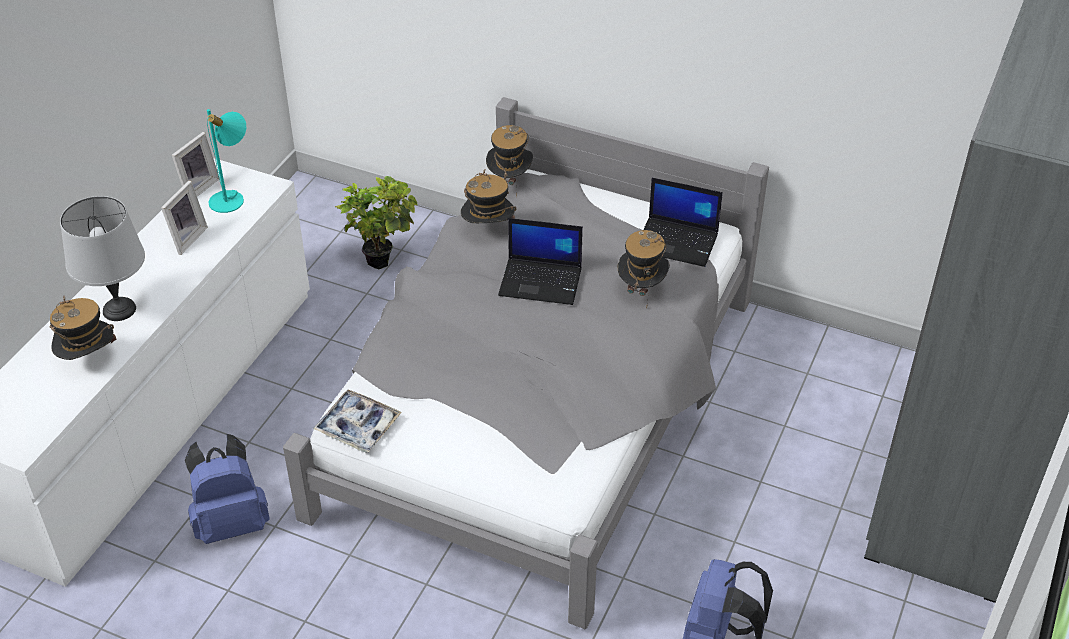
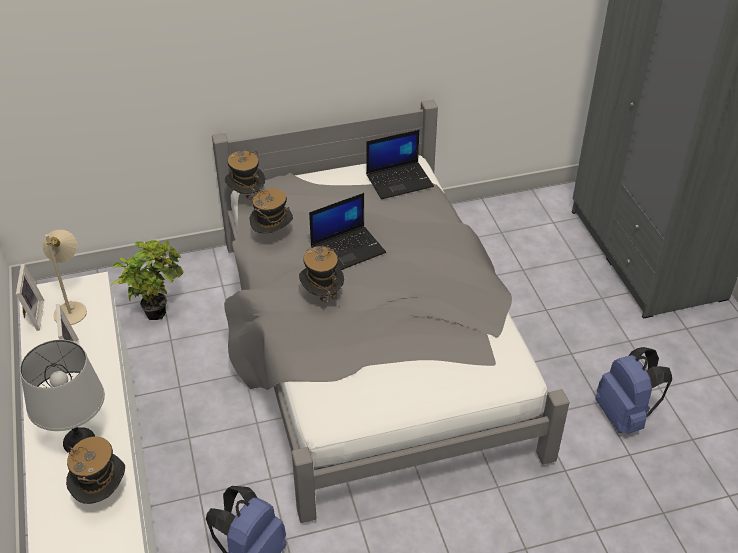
camera: 40 degrees left, 0 degrees up
turquoise table lamp [207,109,246,213] -> beige table lamp [43,230,87,325]
tray [313,390,402,453] -> none
hat [617,230,670,309] -> hat moved to [299,246,344,307]

